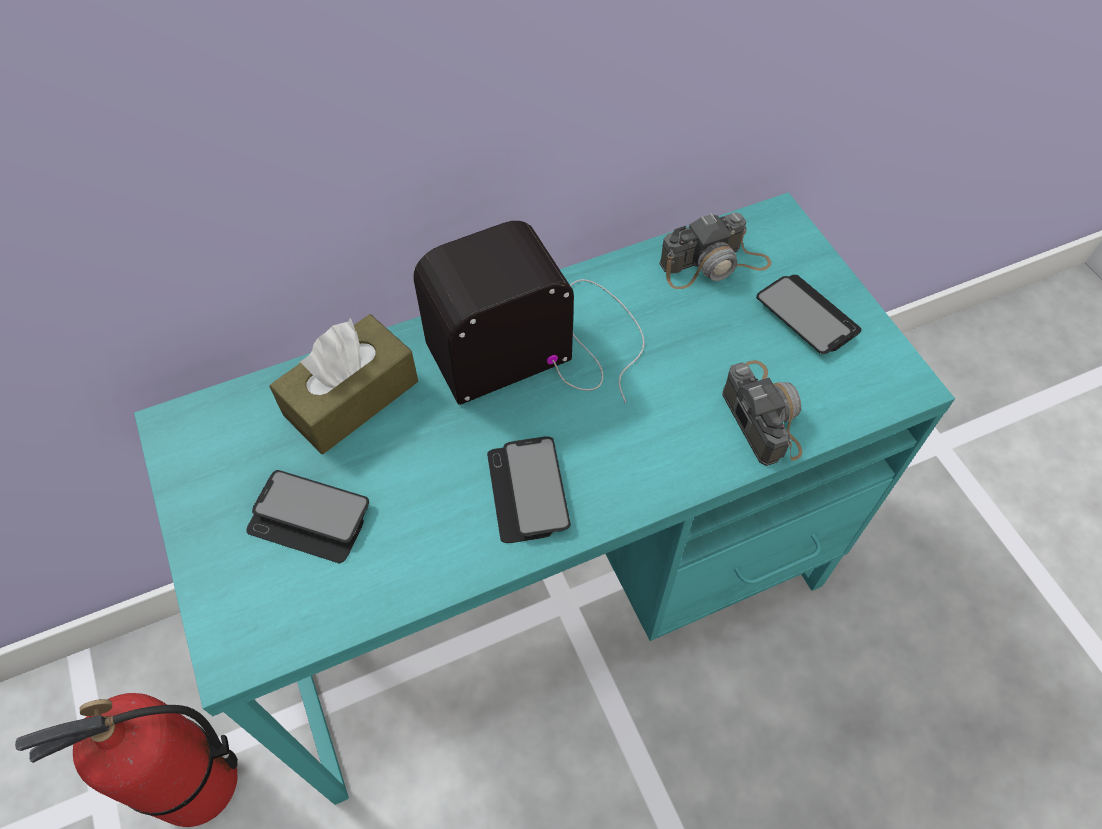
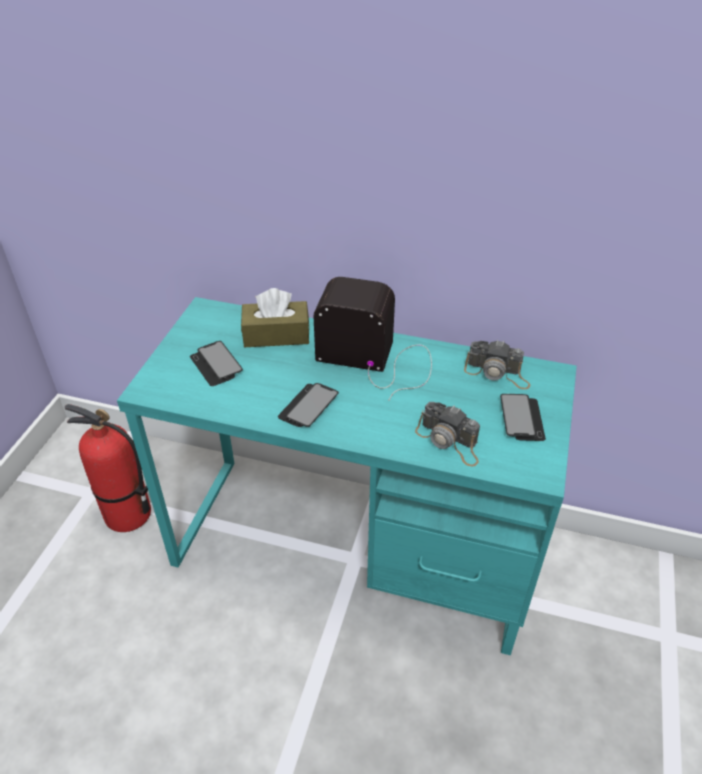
camera: 40 degrees right, 15 degrees down
camera [722,360,802,466] -> camera turned 105 degrees clockwise [415,402,480,466]

